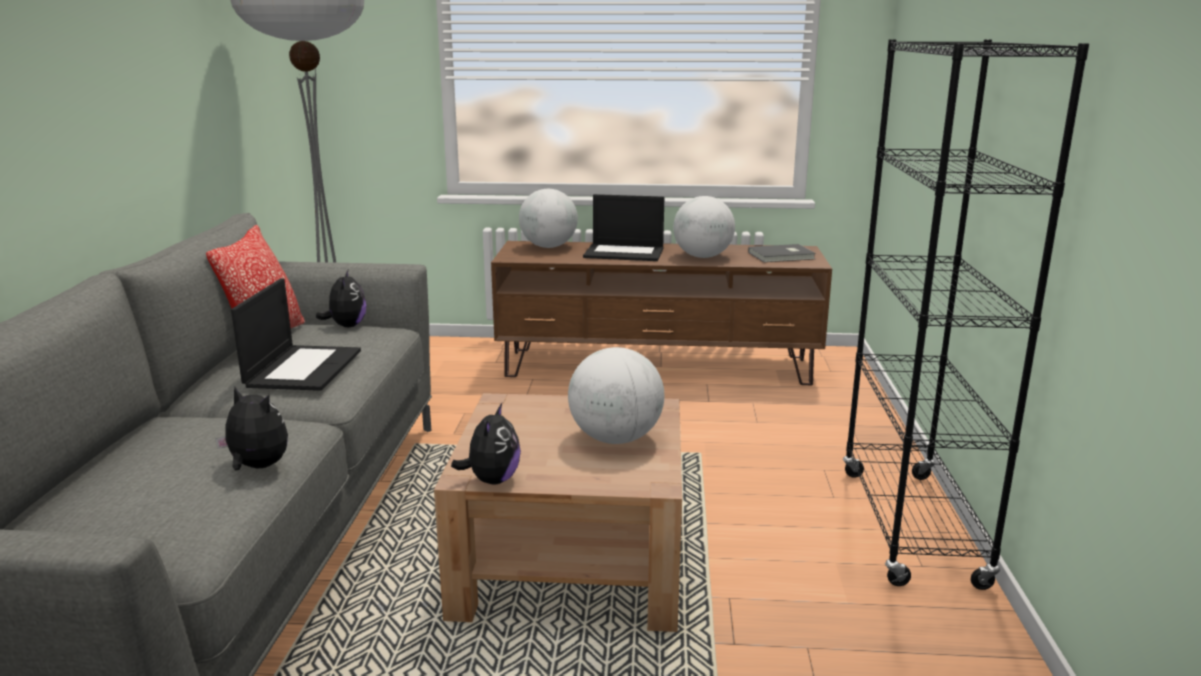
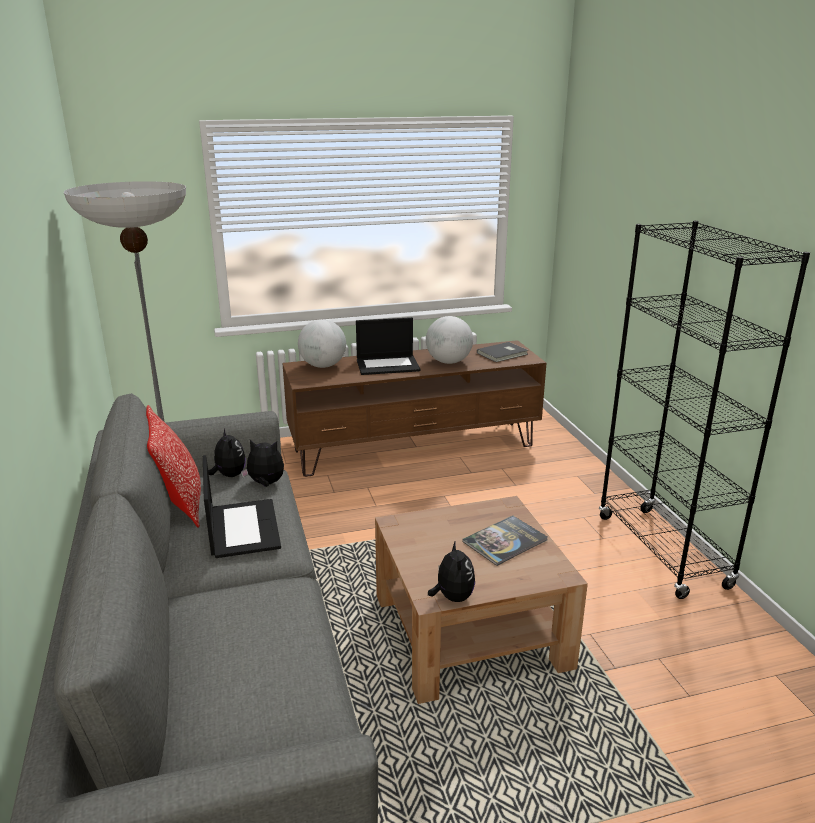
camera: 20 degrees left, 5 degrees up
plush toy [215,387,288,471] -> plush toy moved to [241,440,284,487]
globe [568,347,664,444] -> book [463,515,547,566]

